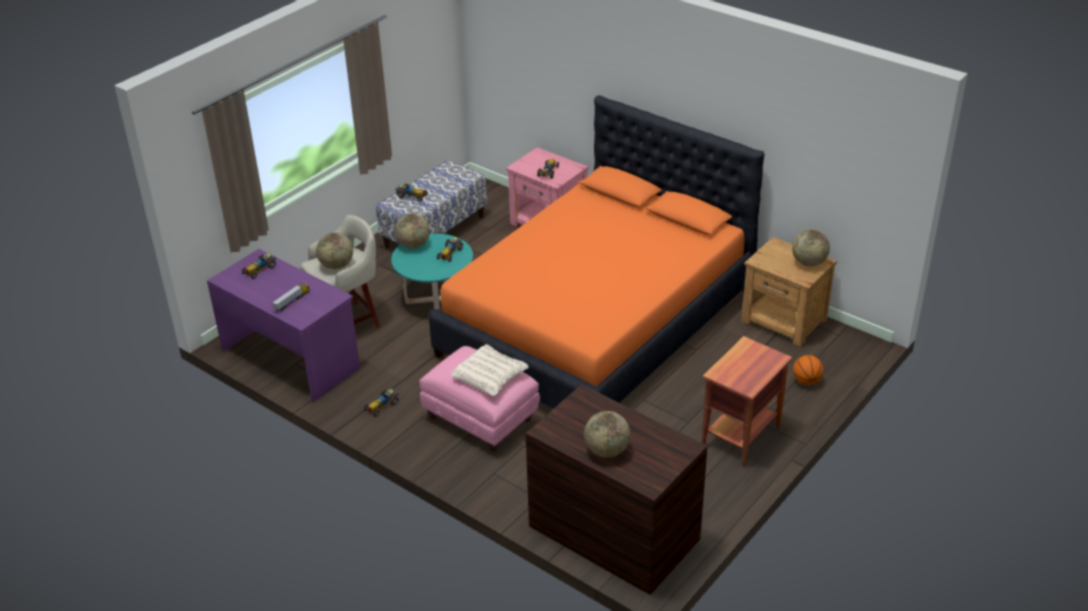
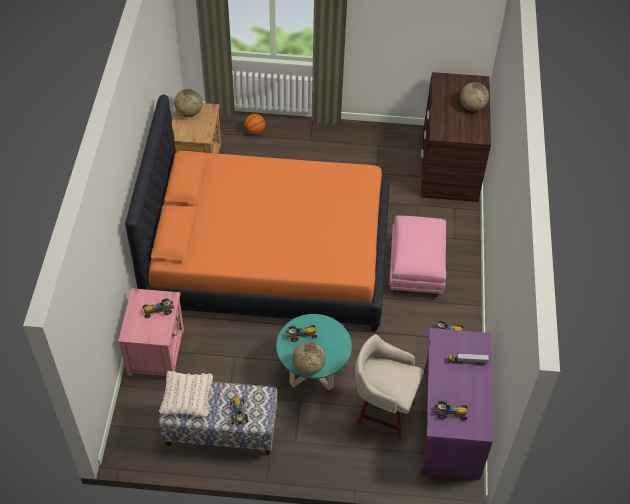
camera: 125 degrees left, 15 degrees up
globe [316,232,353,269] -> none
beige pillow [451,344,529,396] -> beige pillow moved to [159,371,213,417]
nightstand [702,336,793,467] -> none

